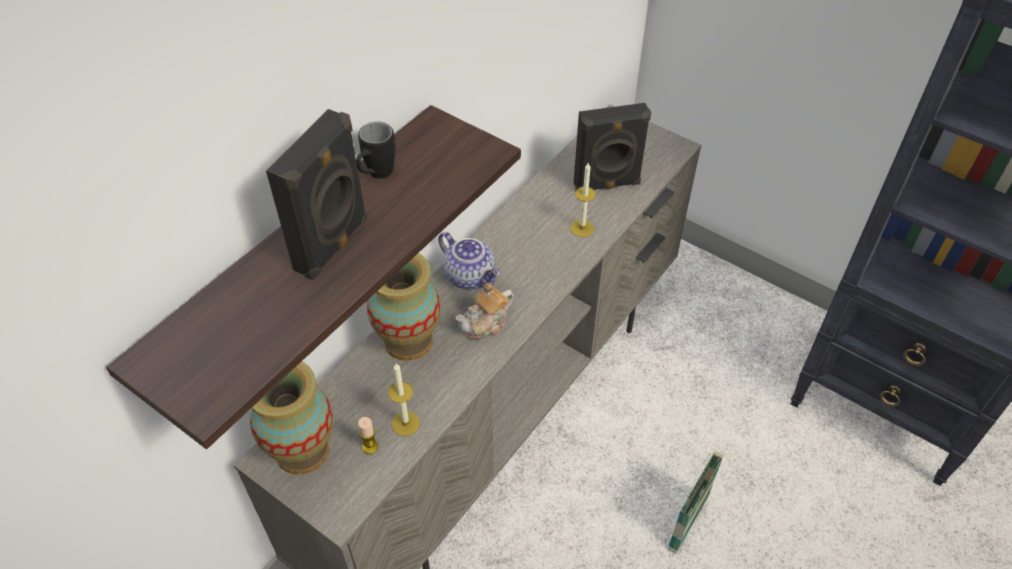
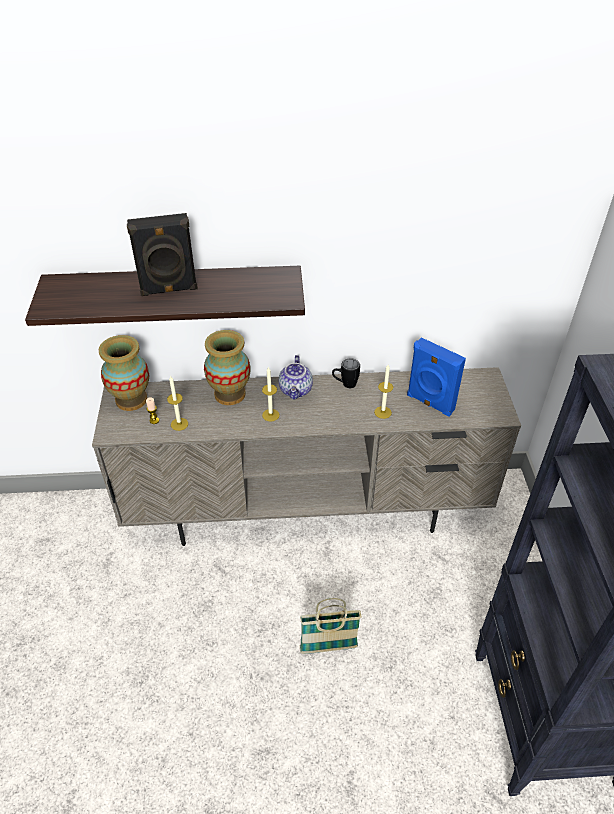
camera: 50 degrees right, 5 degrees down
black mug [356,122,396,179] -> black mug moved to [332,358,360,388]
teapot [455,283,514,340] -> candle [262,367,280,422]
black speaker [574,103,651,191] -> blue speaker [407,337,466,417]

